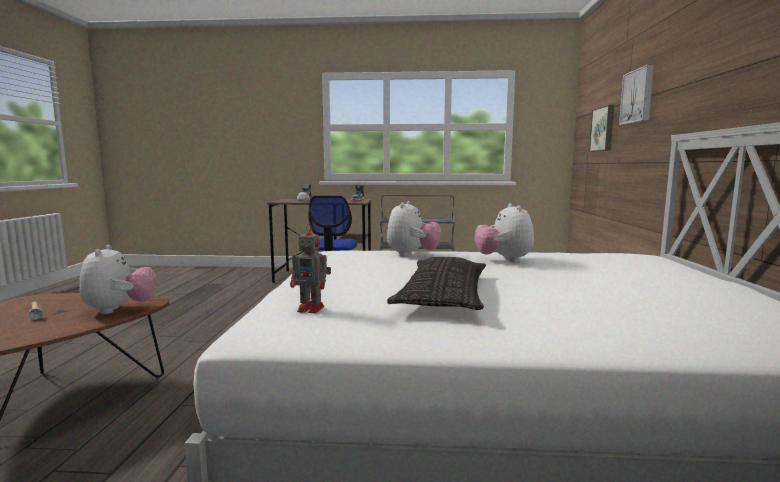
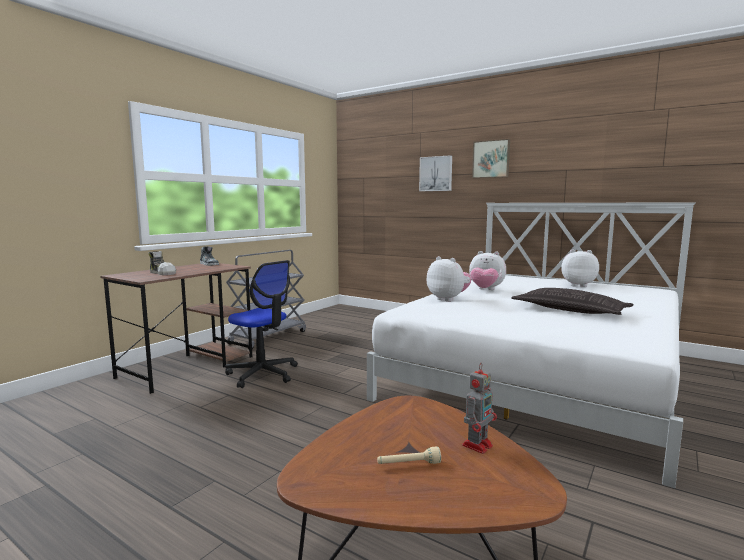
camera: 60 degrees left, 0 degrees up
plush toy [79,245,156,314] -> plush toy moved to [561,249,599,287]
toy robot [290,224,331,313] -> toy robot moved to [462,363,497,454]
picture [589,105,614,152] -> picture moved to [472,139,510,178]

